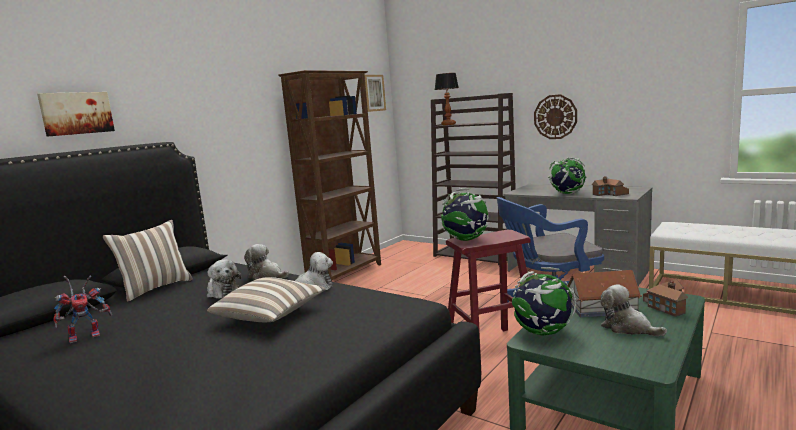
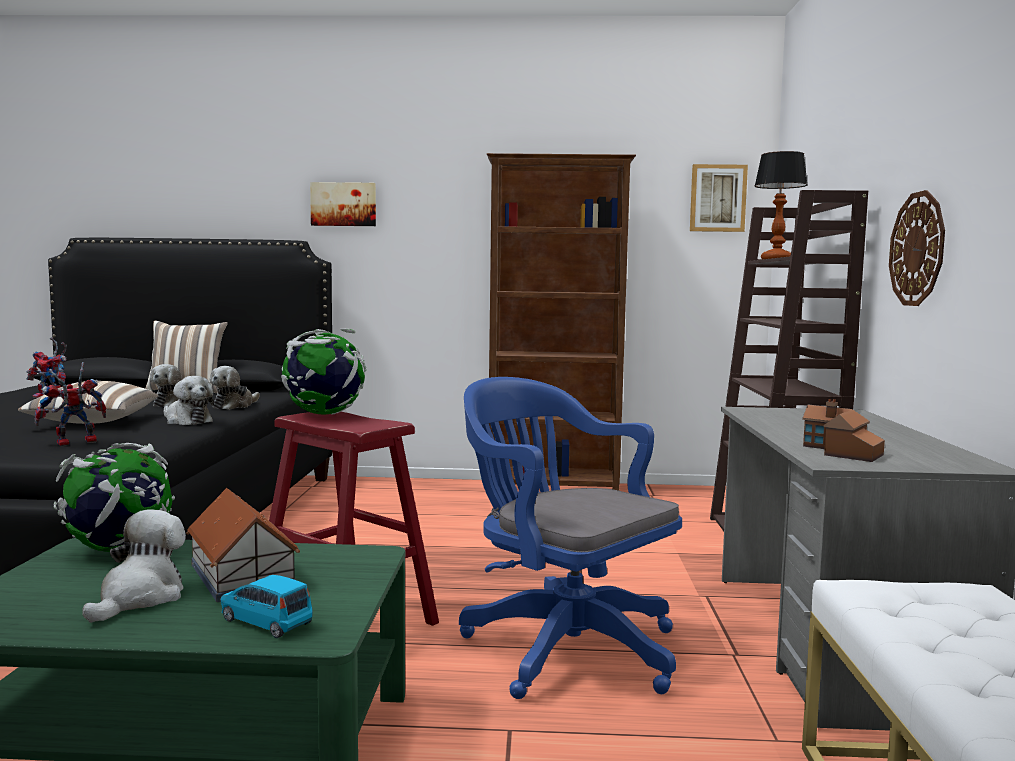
camera: 55 degrees right, 5 degrees down
picture [37,92,115,137] -> picture moved to [310,182,376,226]
plush toy [244,244,289,280] -> plush toy turned 150 degrees counterclockwise [210,366,260,410]
globe [548,158,586,194] -> none
toy house [643,279,688,317] -> blue toy car [220,575,313,638]
none -> toy robot [34,362,106,446]

